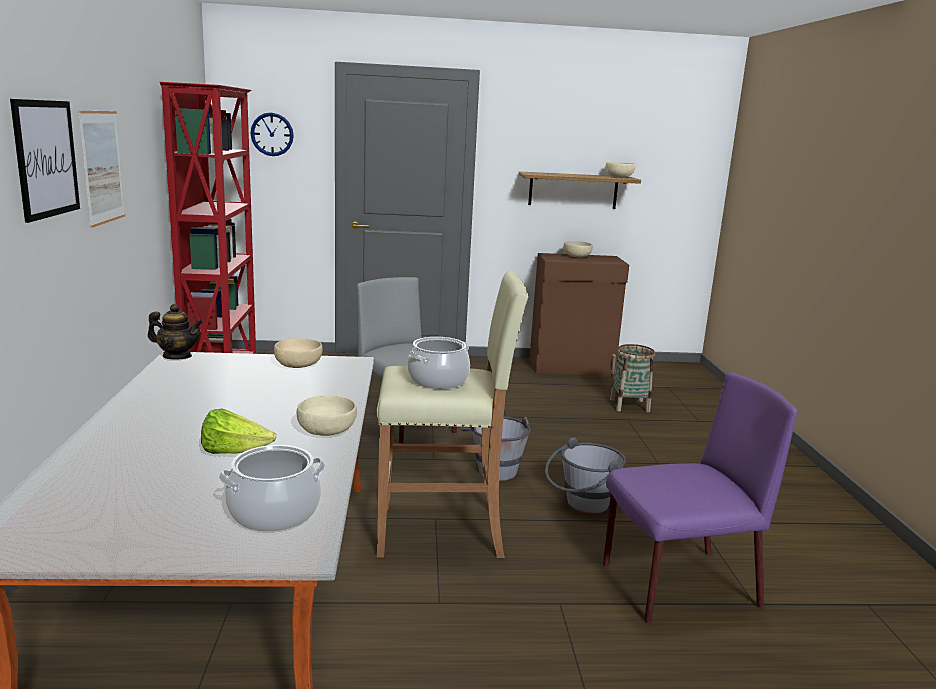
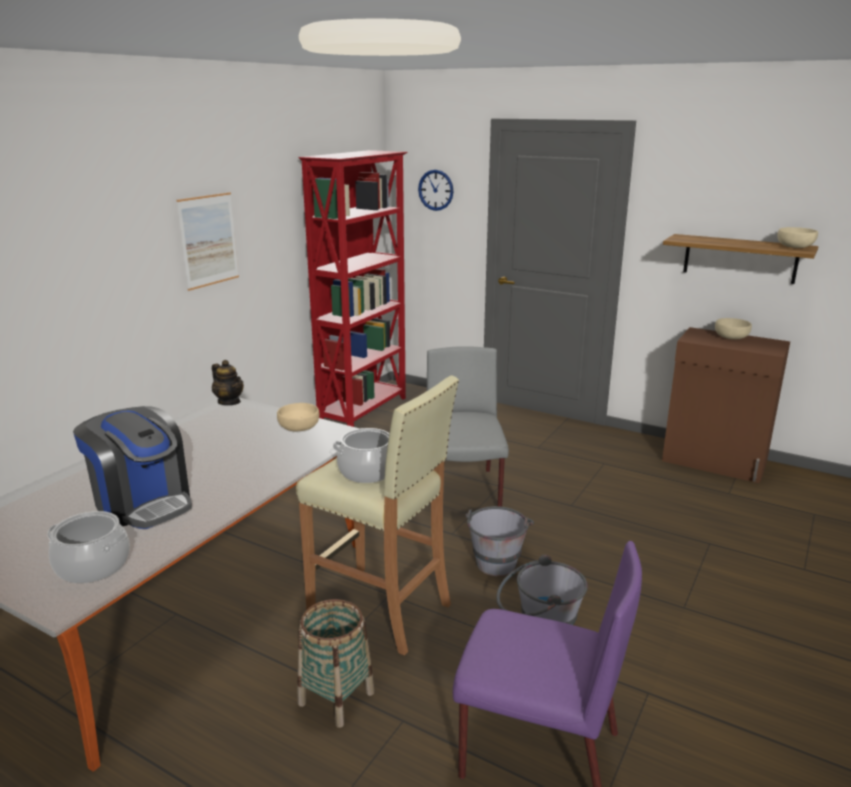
camera: 35 degrees right, 5 degrees up
picture [10,99,80,223] -> none
lettuce [201,408,276,454] -> coffee machine [73,406,192,529]
beige bowl [297,395,357,436] -> none
basket [610,344,655,413] -> basket moved to [298,599,374,728]

